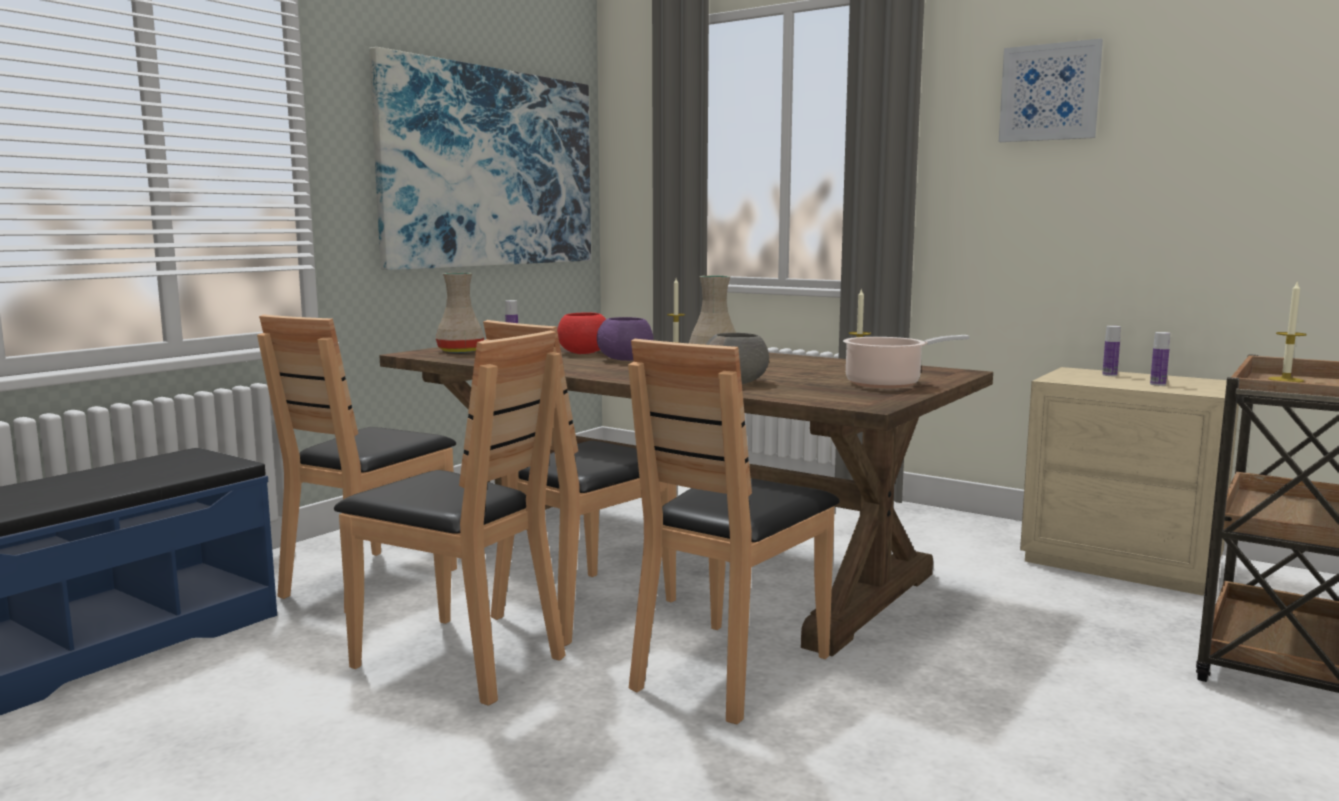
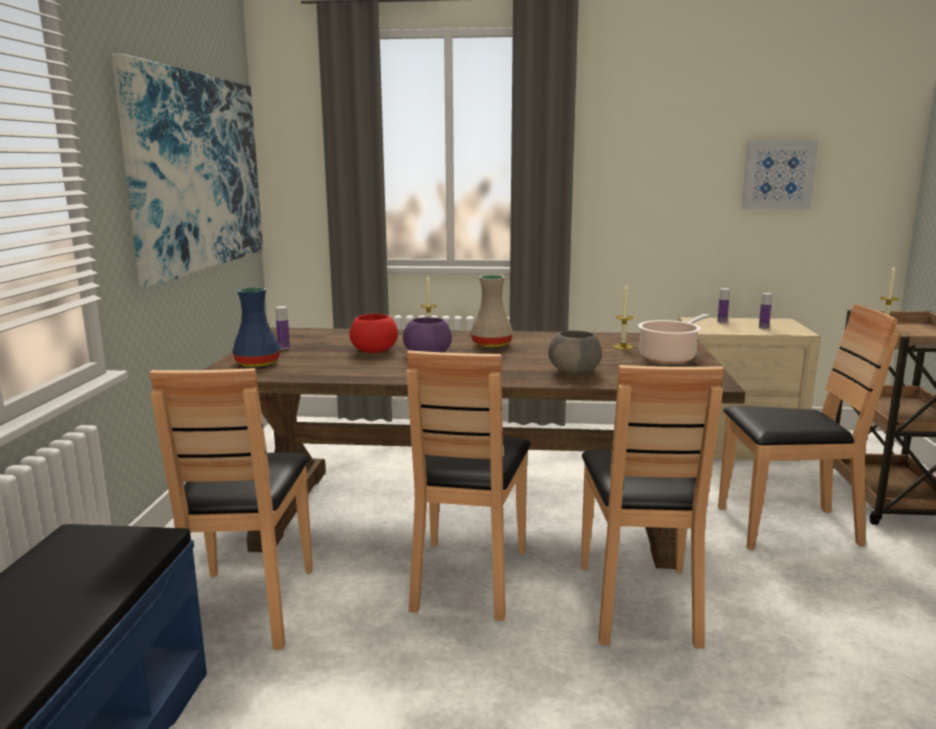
camera: 30 degrees left, 5 degrees up
brown chair [334,330,566,706] -> brown chair moved to [718,304,899,550]
beige vase [436,273,484,353] -> blue vase [232,287,280,367]
picture [999,38,1103,142] -> picture moved to [741,140,819,209]

